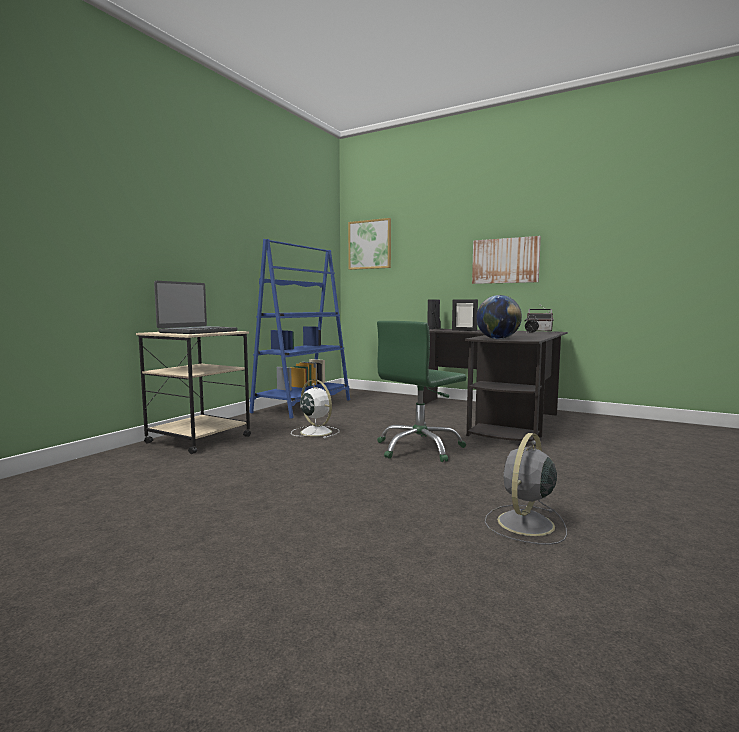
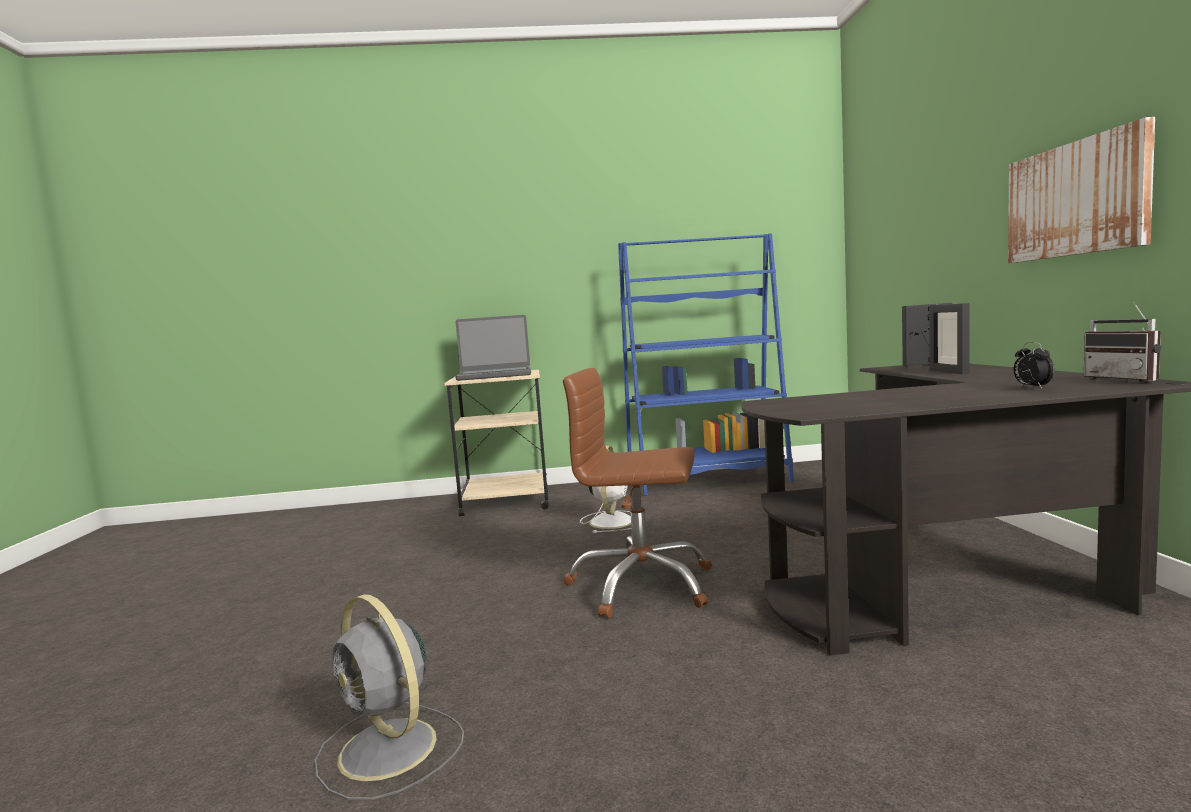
camera: 55 degrees right, 0 degrees up
picture [348,218,391,270] -> none
green office chair [377,321,467,462] -> brown office chair [563,368,712,618]
globe [476,295,522,339] -> none
grey fan [485,433,567,545] -> grey fan turned 135 degrees counterclockwise [315,594,464,800]

